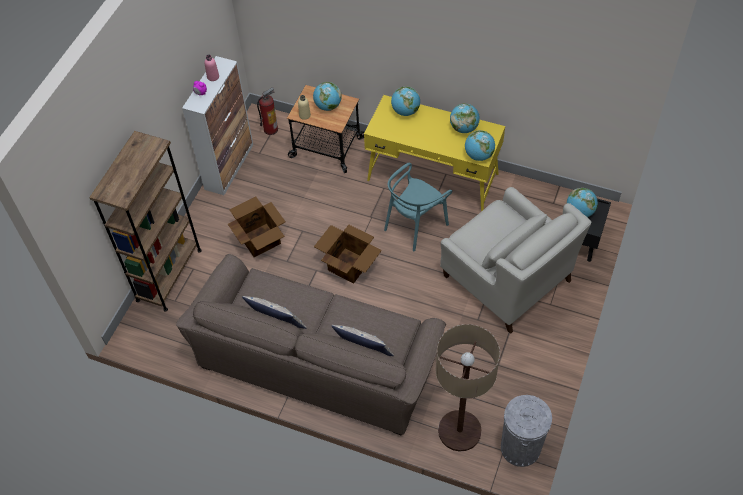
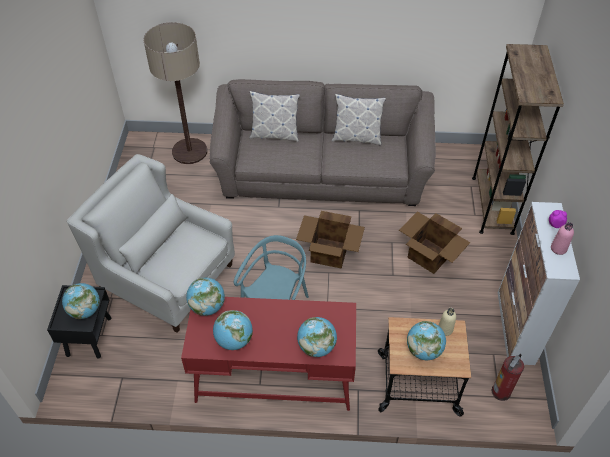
camera: 160 degrees right, 5 degrees down
yellow desk [364,95,505,212] -> red desk [181,297,356,411]
grey trash can [501,395,552,467] -> none

